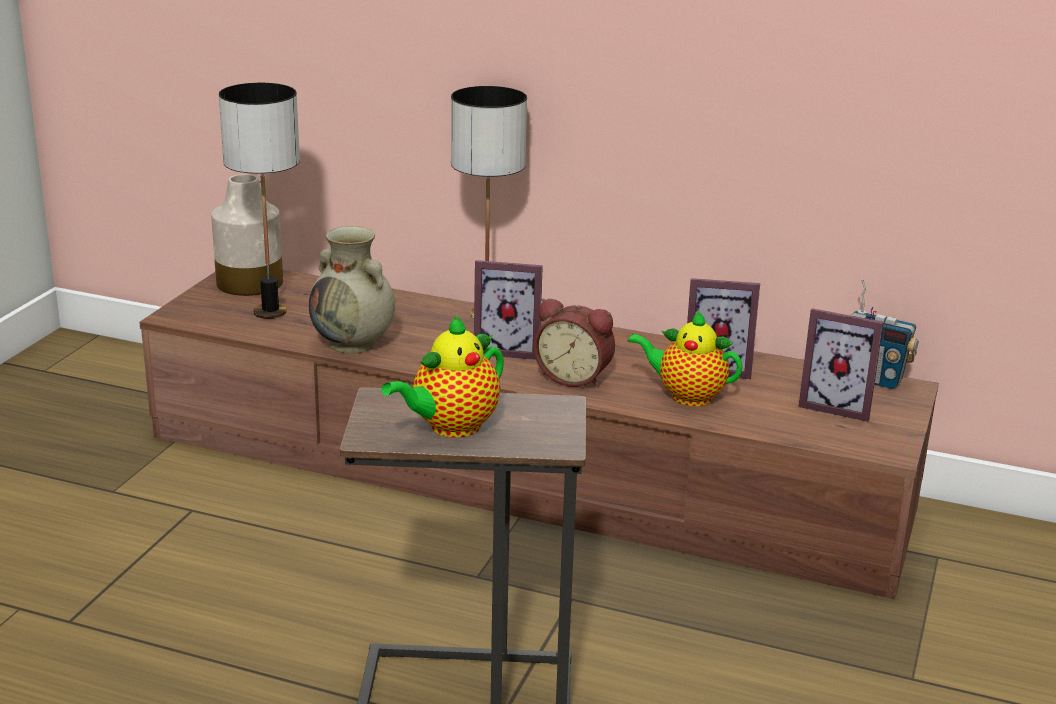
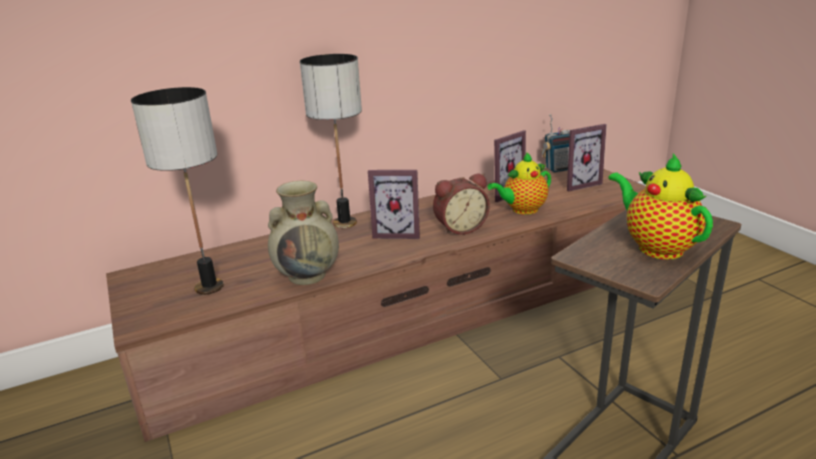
camera: 45 degrees left, 0 degrees up
beige vase [211,174,283,296] -> none
teapot [381,316,504,438] -> teapot turned 150 degrees clockwise [608,153,713,259]
picture frame [474,260,543,360] -> picture frame turned 45 degrees clockwise [368,170,420,239]

